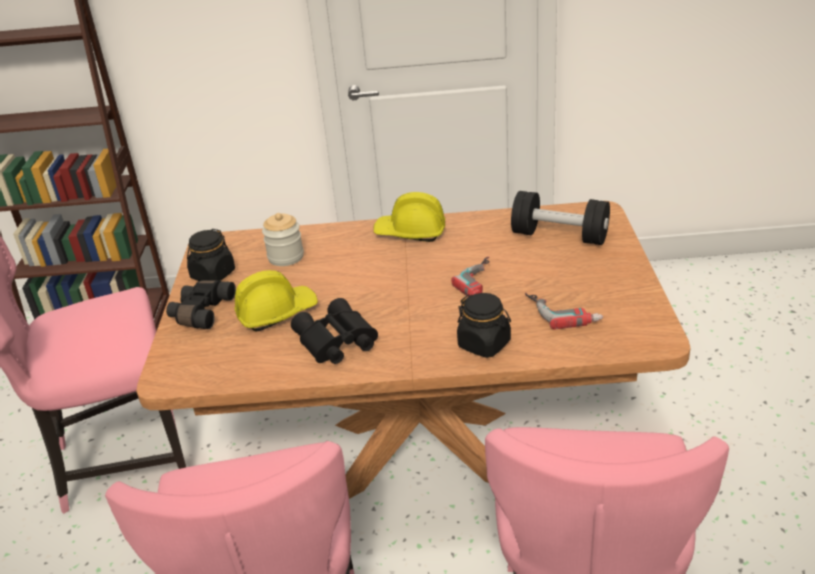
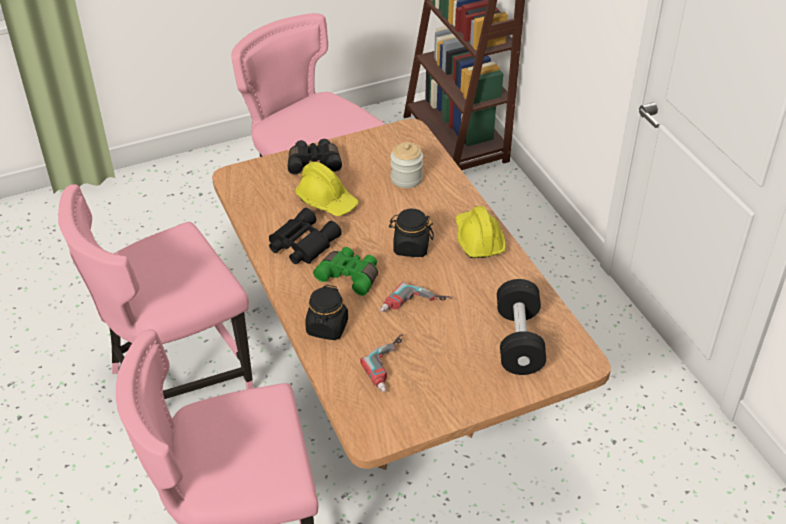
camera: 65 degrees right, 10 degrees up
black jar [187,229,235,281] -> black jar moved to [389,209,434,257]
none -> green binoculars [313,247,378,296]

